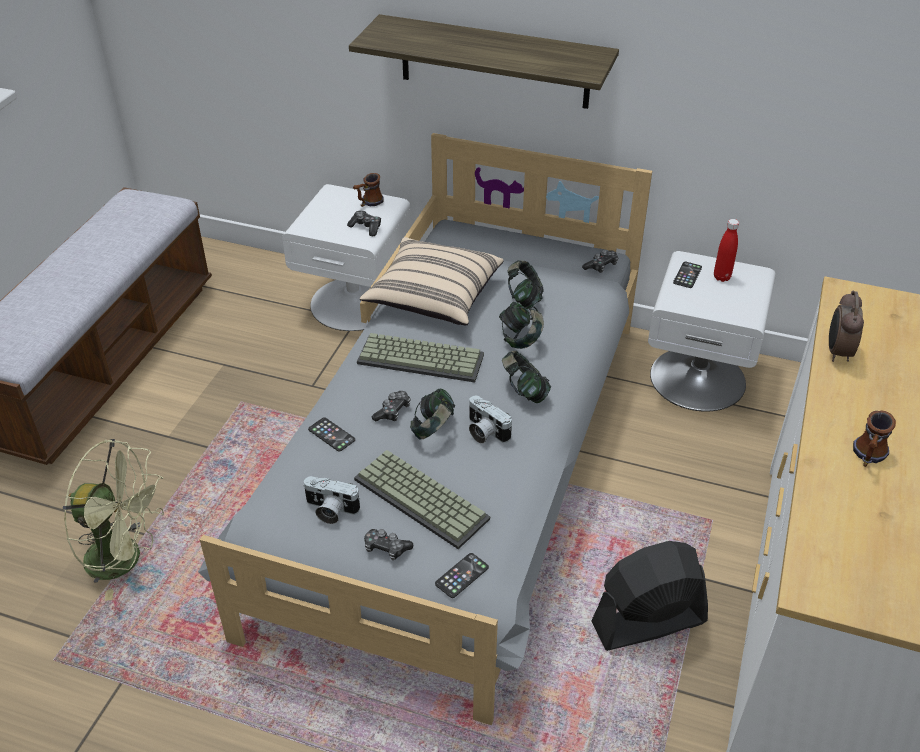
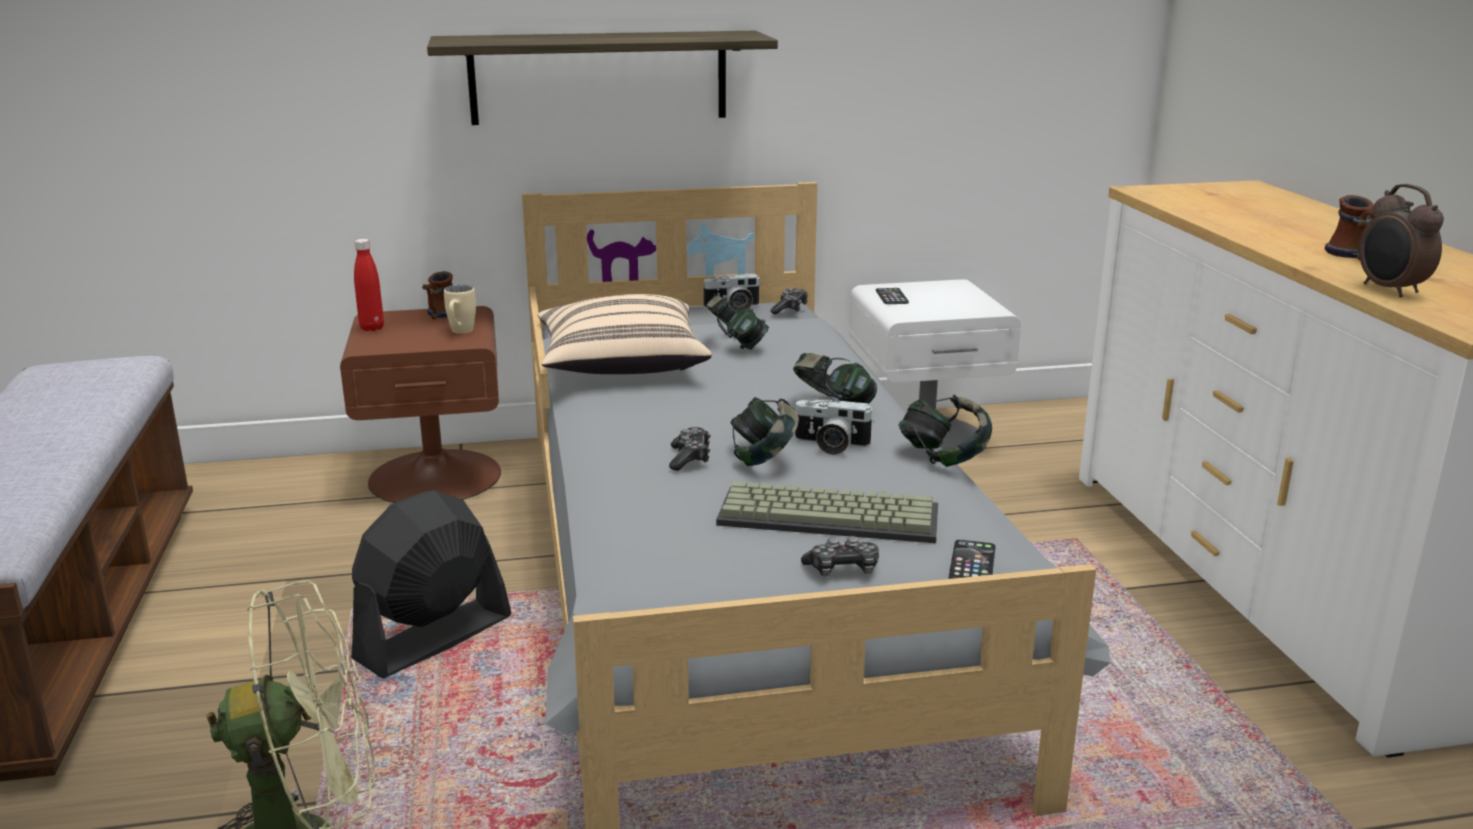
camera: 30 degrees left, 20 degrees down
white nightstand [282,184,411,331] -> brown nightstand [340,306,501,503]
camera [303,476,360,524] -> camera moved to [701,274,761,312]
phone [308,417,355,452] -> none
game controller [347,210,381,236] -> beige mug [444,285,476,334]
keyboard [357,333,484,382] -> none
headphones [499,302,544,349] -> headphones moved to [898,394,992,467]
black fan [591,541,708,651] -> black fan moved to [352,490,511,679]
red bottle [714,219,739,282] -> red bottle moved to [354,239,384,331]
alarm clock [829,291,864,362] -> alarm clock moved to [1359,184,1444,297]

